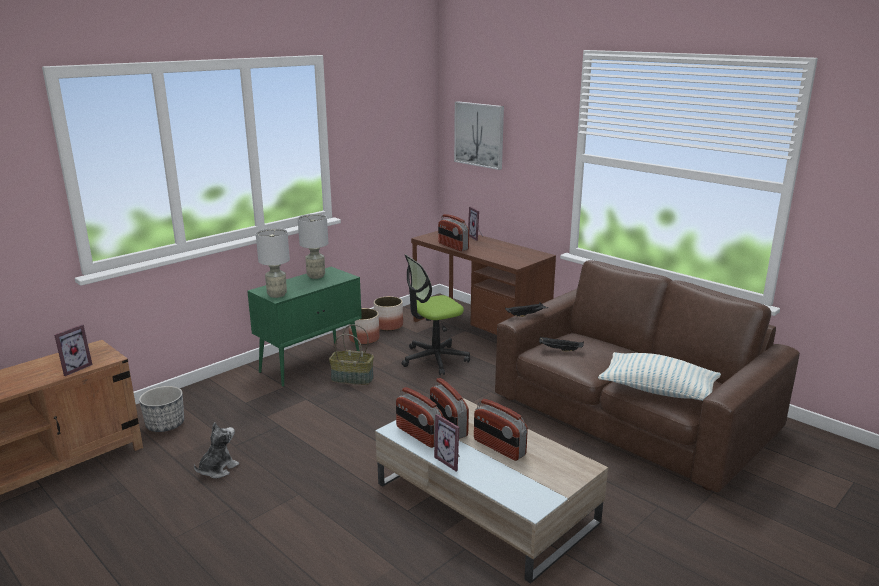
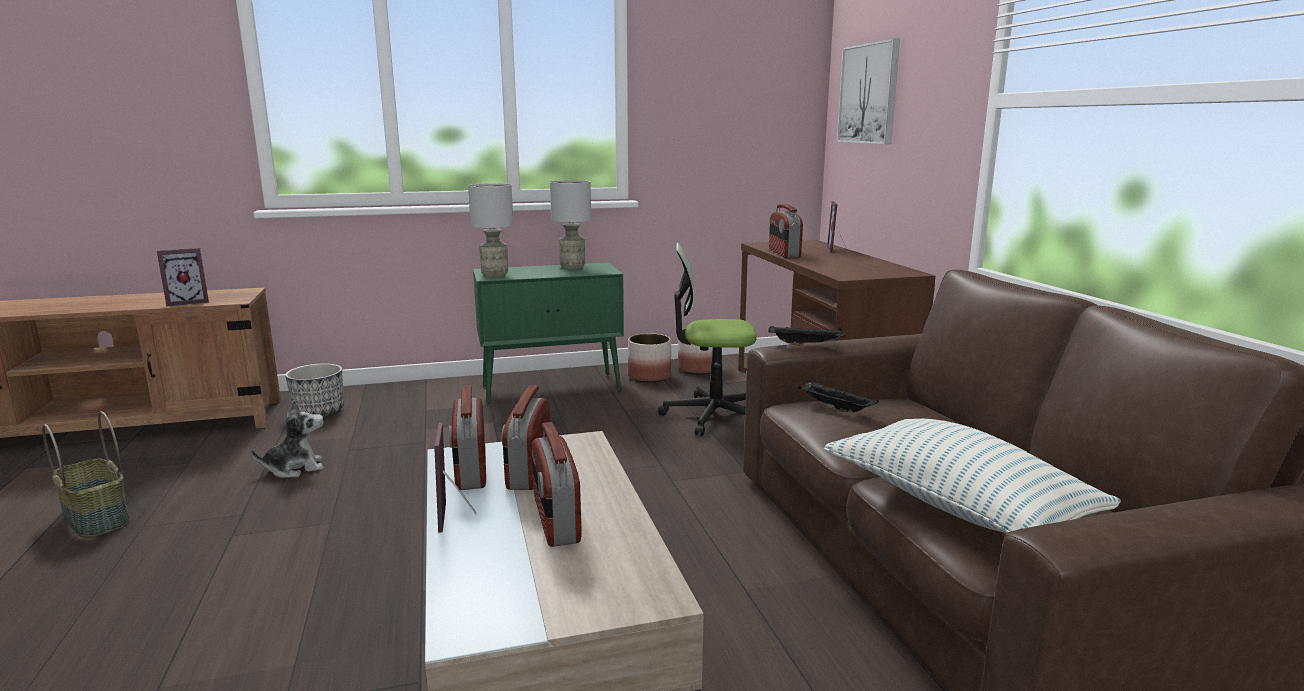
camera: 30 degrees right, 5 degrees down
basket [329,324,374,385] -> basket moved to [42,411,130,538]

